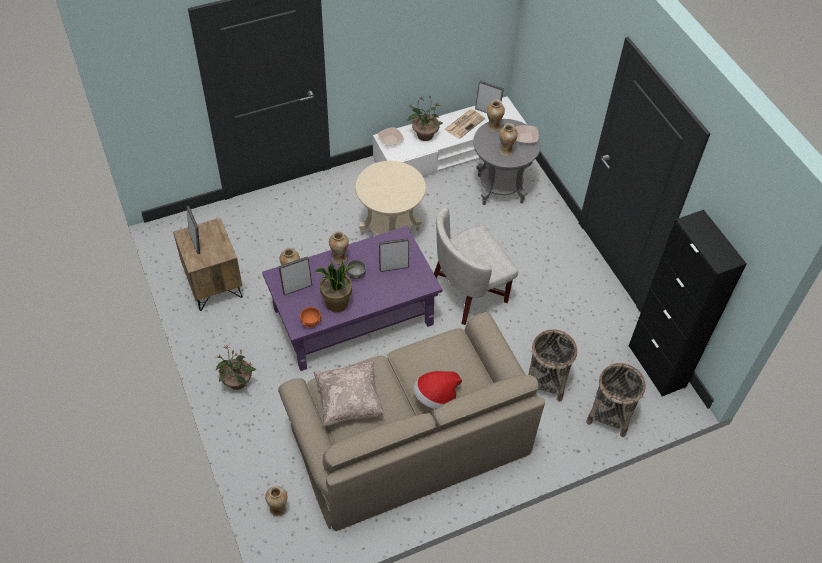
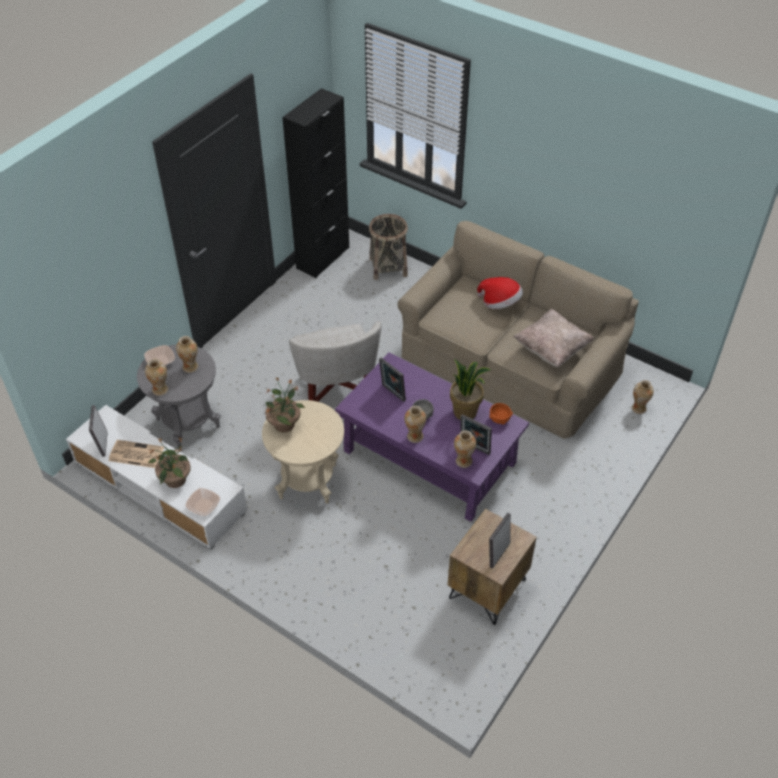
camera: 120 degrees left, 5 degrees down
potted plant [216,345,257,390] -> potted plant moved to [265,377,305,433]
white armchair [434,207,518,325] -> white armchair turned 45 degrees clockwise [289,322,382,402]
basket [528,329,577,402] -> none

